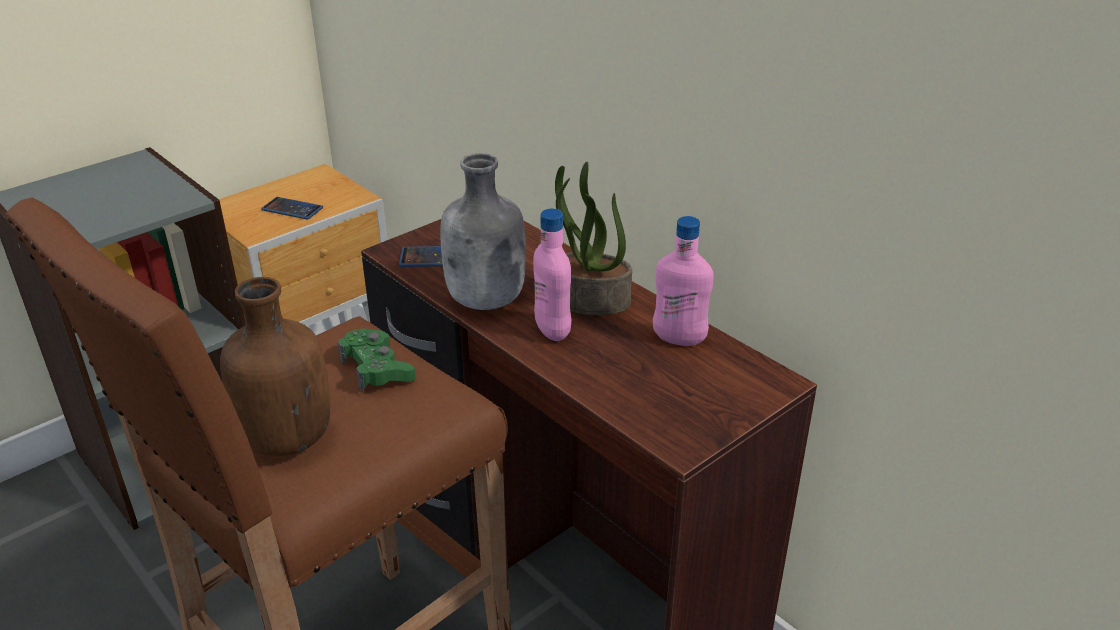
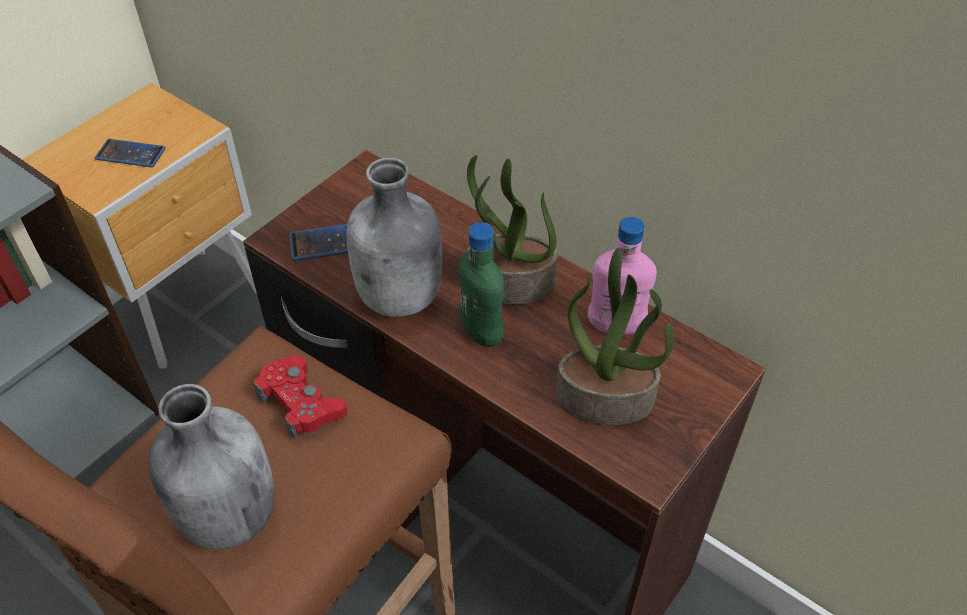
camera: 10 degrees left, 15 degrees up
brown bottle [220,277,330,456] -> grey bottle [149,384,274,550]
green game controller [337,328,416,392] -> red game controller [254,356,347,440]
pink bottle [533,209,571,341] -> green bottle [459,222,504,347]
none -> potted plant [556,248,675,425]

